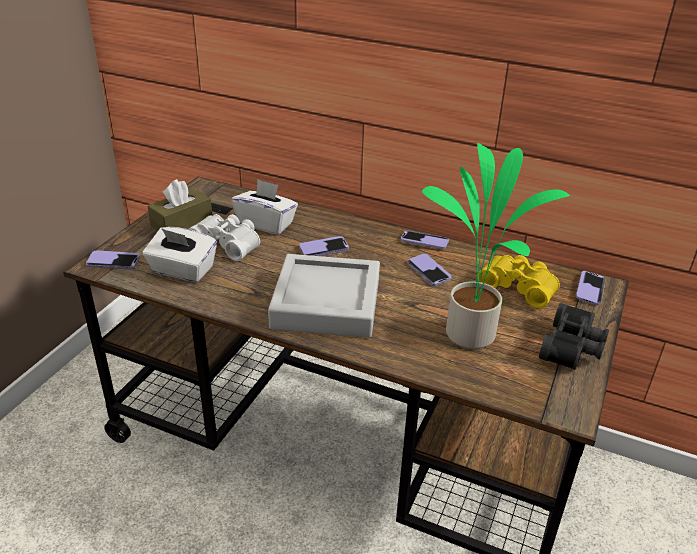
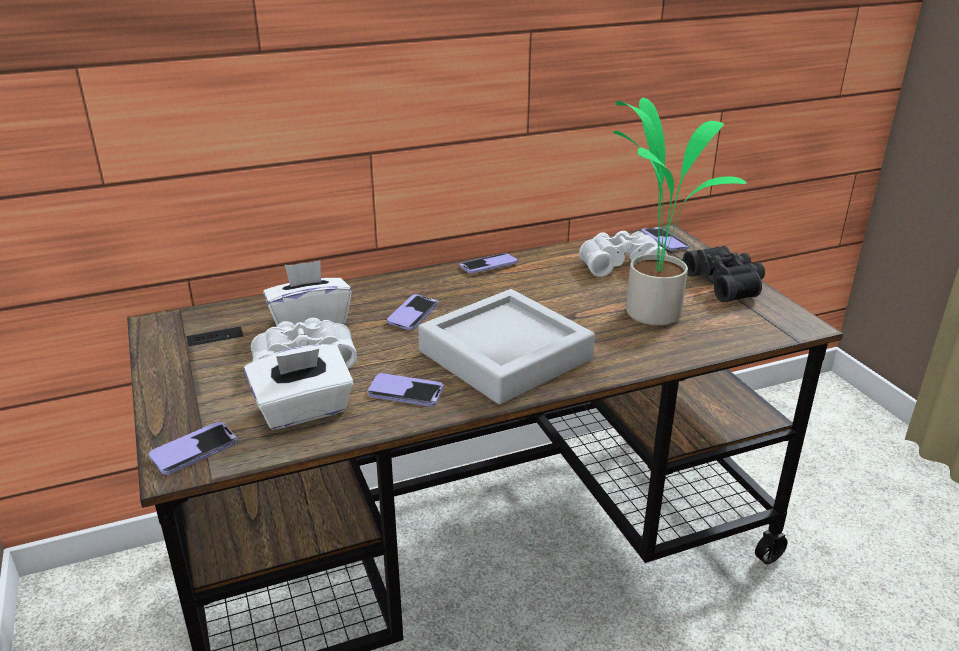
camera: 45 degrees left, 5 degrees down
brown tissue box [147,179,212,231] -> none
phone [407,254,452,286] -> phone moved to [367,373,444,407]
yellow binoculars [477,255,560,308] -> white binoculars [579,231,668,277]

